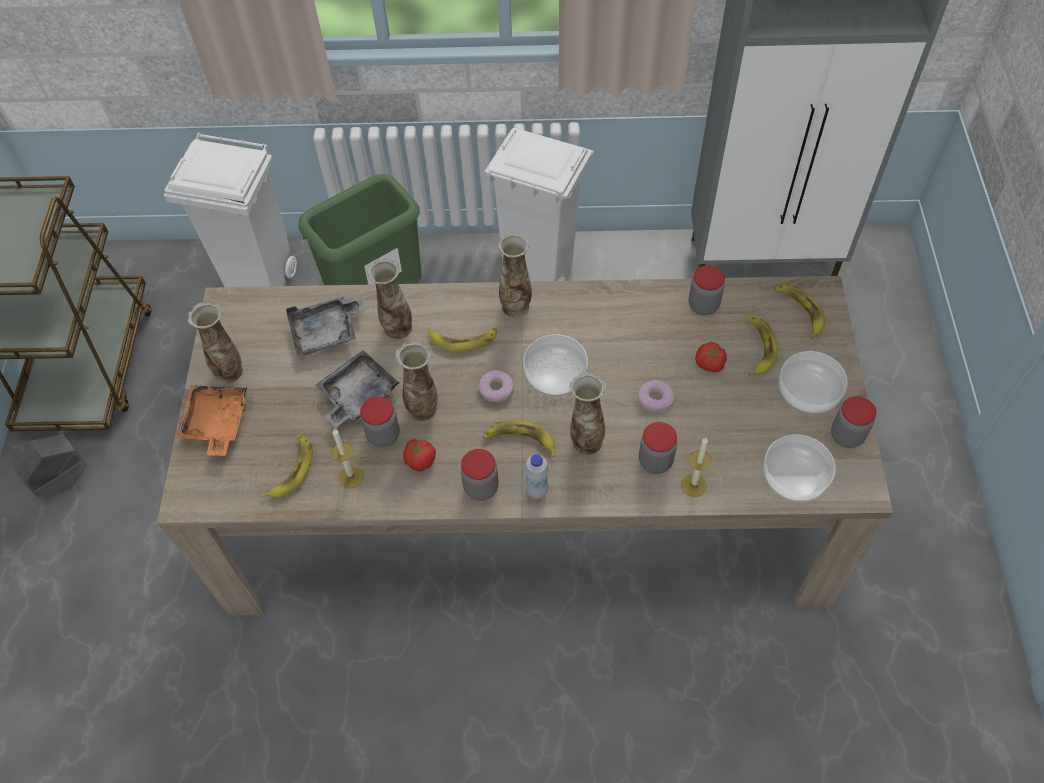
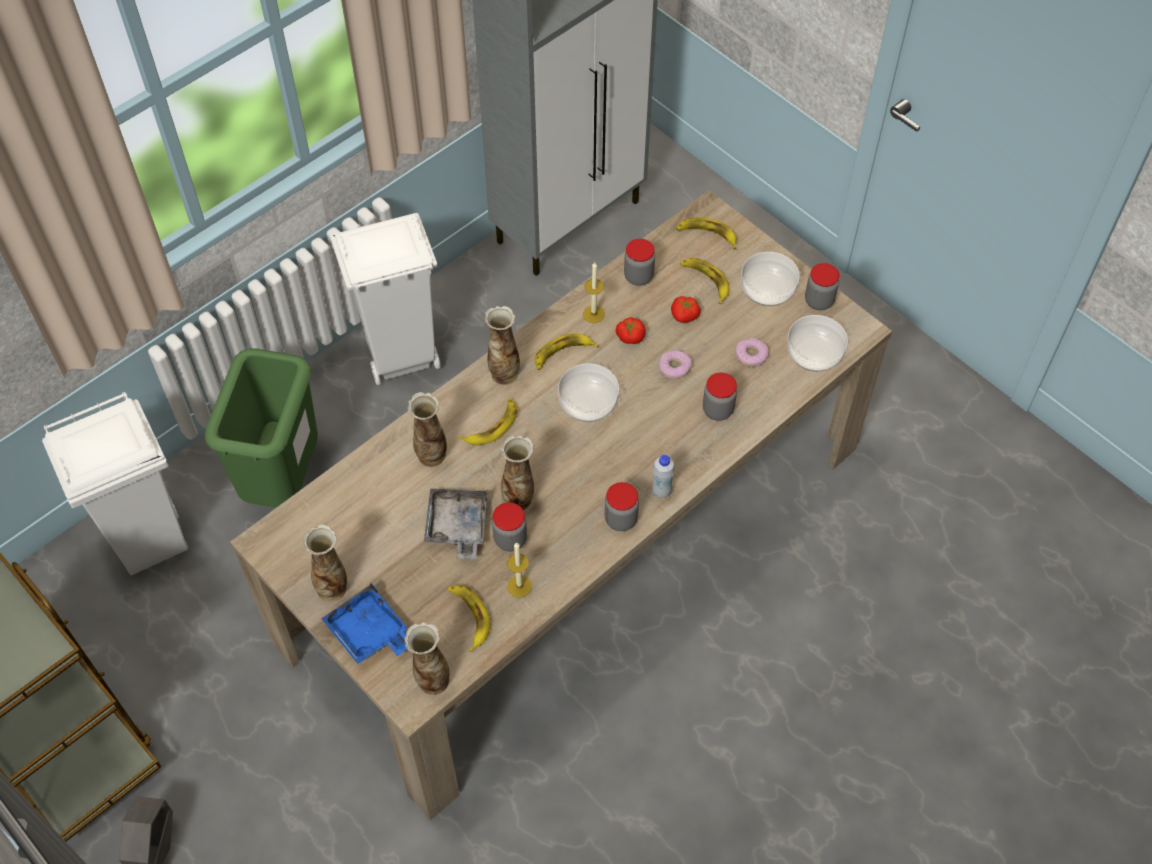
camera: 45 degrees left, 0 degrees up
orange tray [176,385,247,456] -> blue tray [321,583,408,664]
grey tray [286,296,364,355] -> none
tomato [403,439,436,472] -> tomato moved to [616,317,646,344]
donut [479,370,514,402] -> donut moved to [736,338,769,367]
banana [483,421,555,457] -> banana moved to [535,334,599,370]
vase [570,372,606,455] -> vase moved to [404,622,450,695]
candle [681,438,712,497] -> candle moved to [583,262,605,323]

